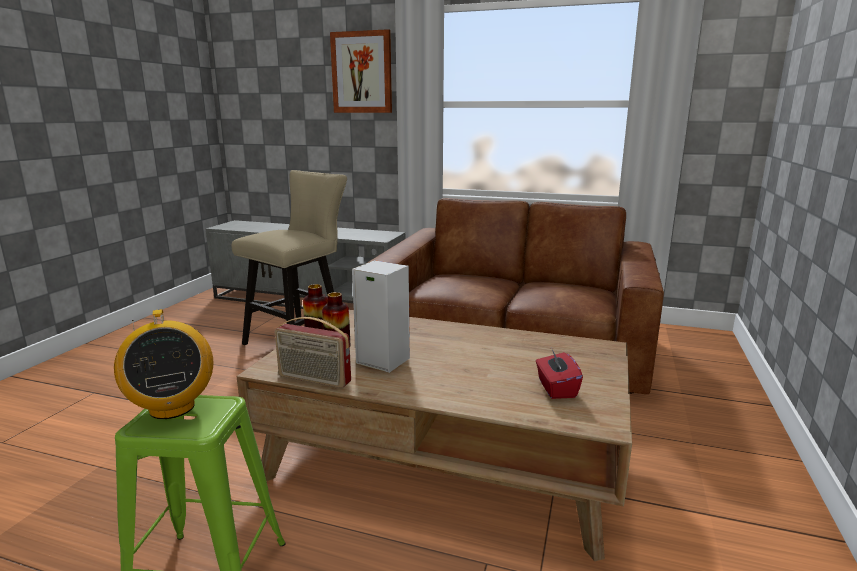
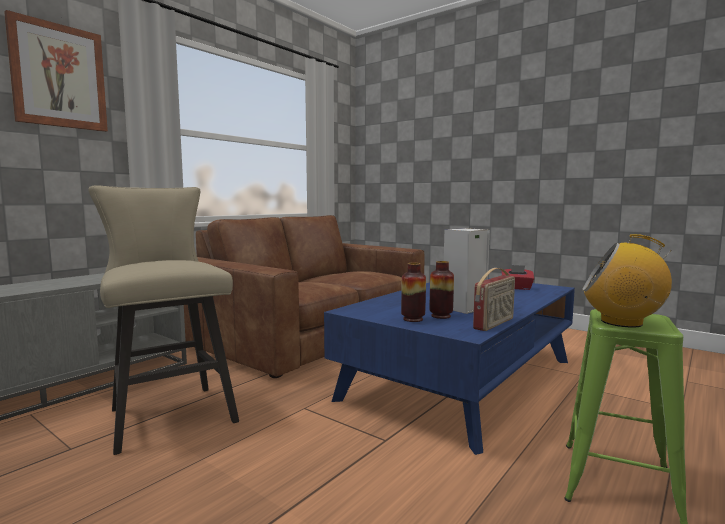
camera: 70 degrees left, 10 degrees down
radio [114,309,213,419] -> radio turned 150 degrees counterclockwise [582,234,672,327]
brown coffee table [236,310,632,561] -> blue coffee table [324,278,575,455]

